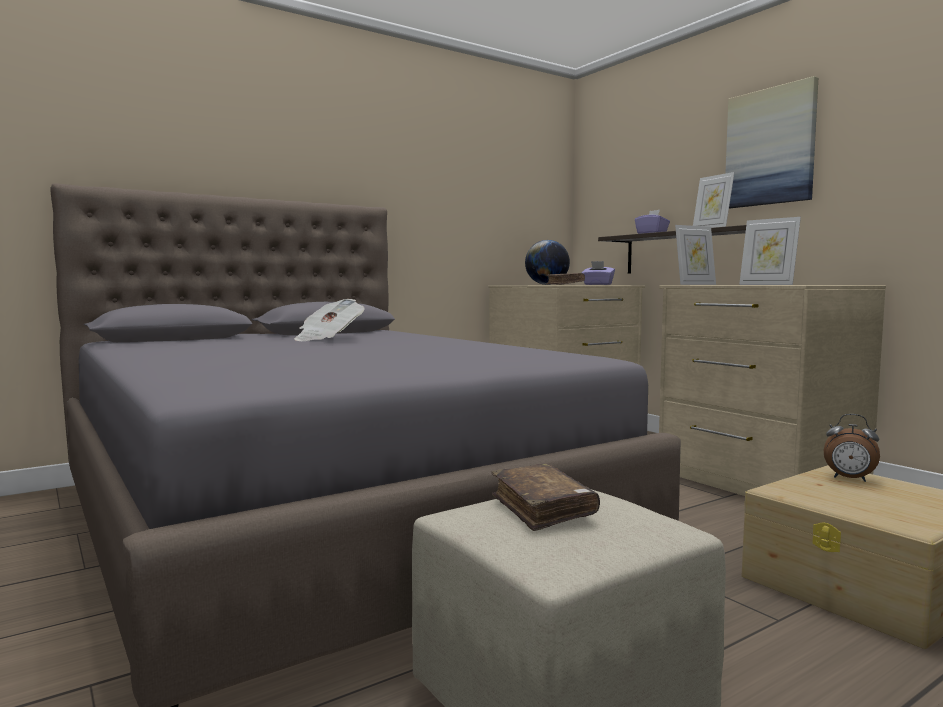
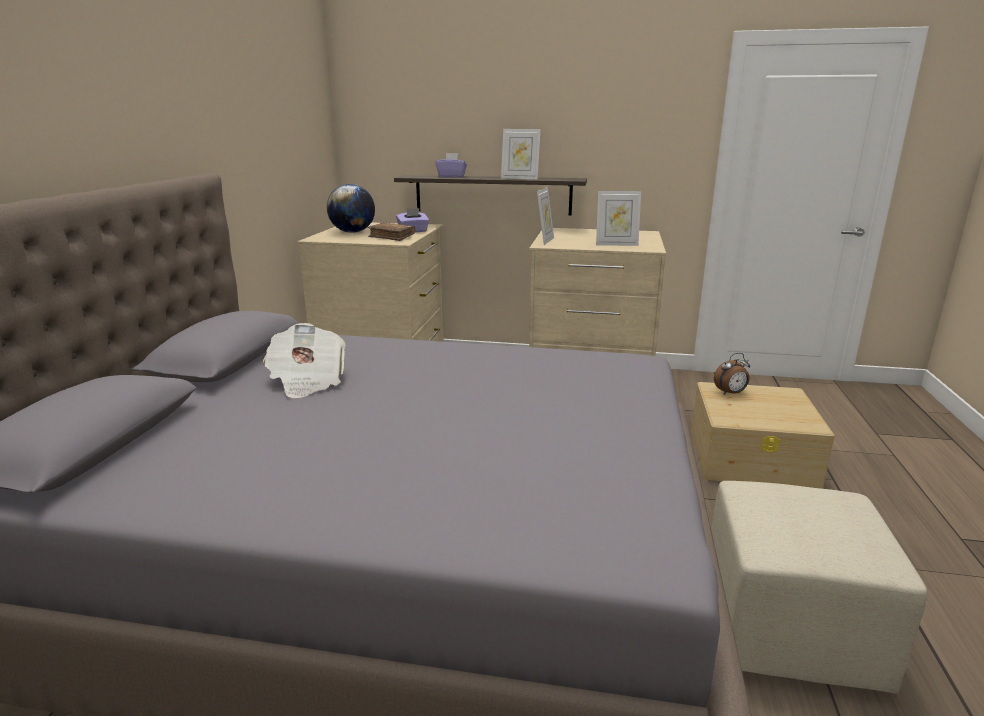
camera: 45 degrees left, 15 degrees up
brown book [491,463,600,531] -> none
picture [725,76,818,209] -> none

